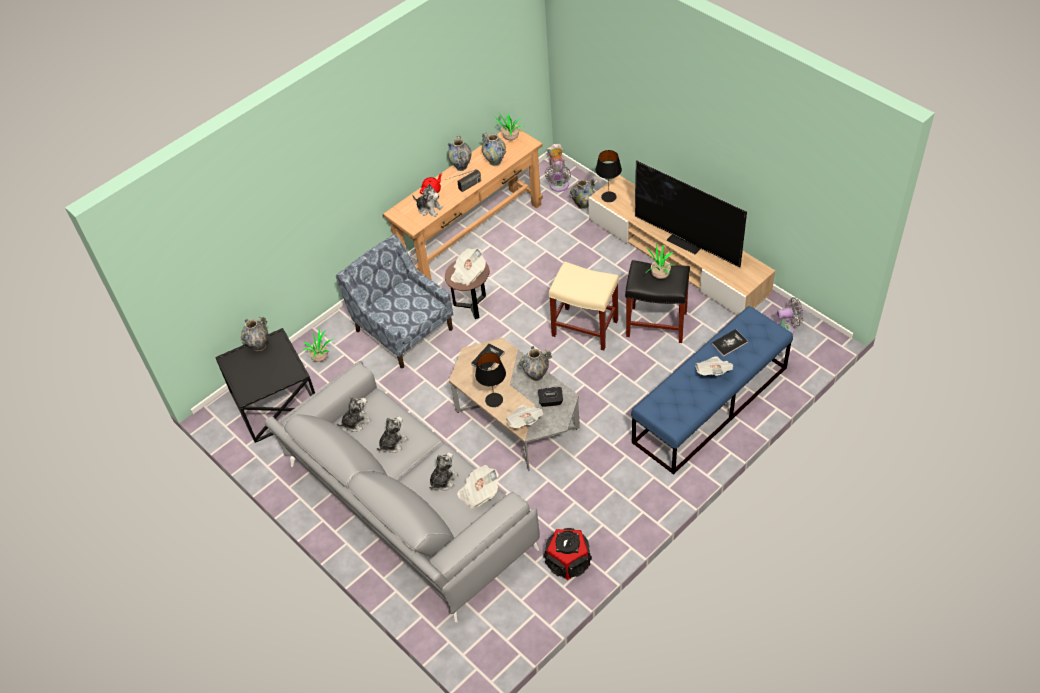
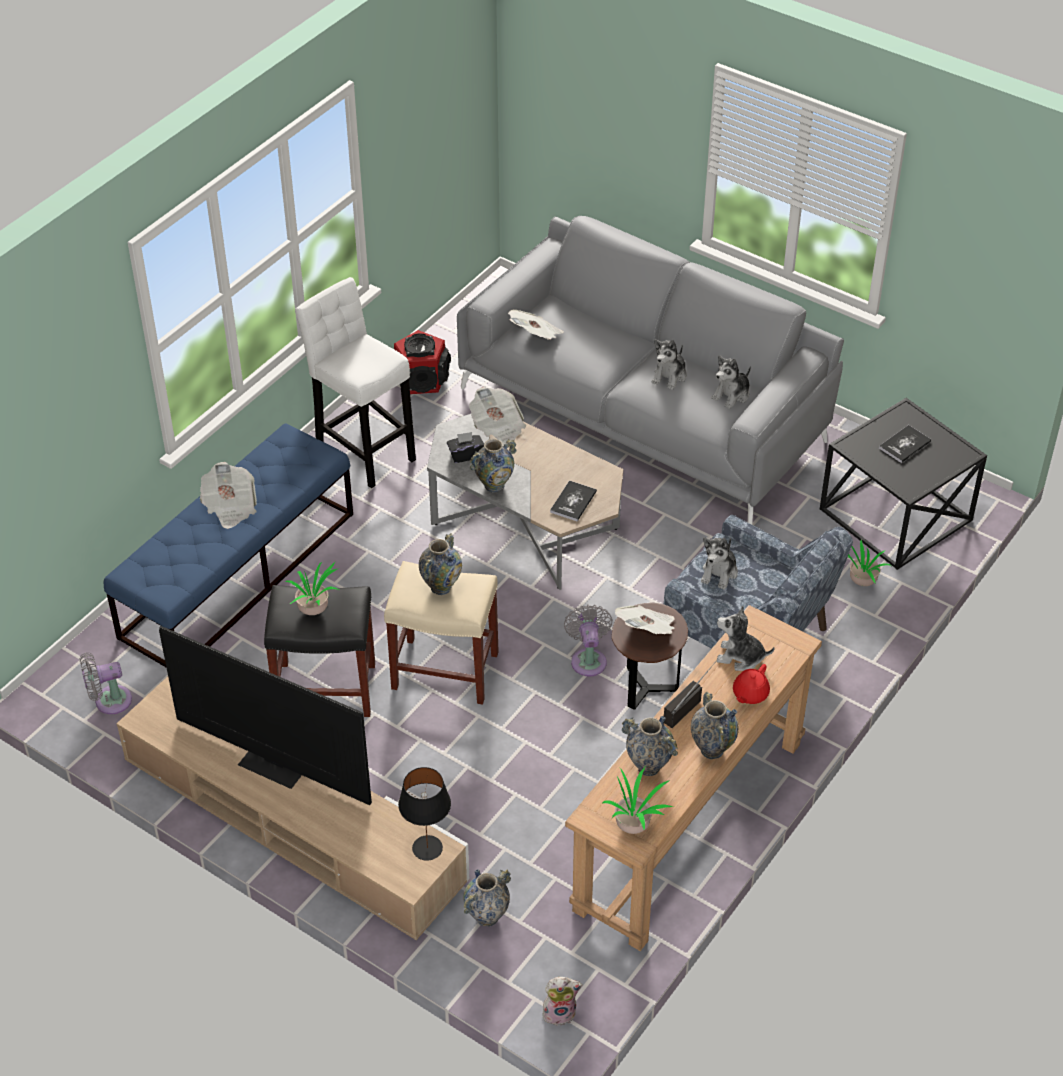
camera: 165 degrees right, 5 degrees down
vase [240,316,268,351] -> vase moved to [419,533,462,595]
plush toy [429,453,458,491] -> plush toy moved to [701,537,738,590]
black table lamp [475,352,506,407] -> none
grey fan [545,161,571,192] -> grey fan moved to [564,604,613,677]
book [711,329,748,356] -> book moved to [879,425,931,463]
none -> white stool [295,277,416,488]

